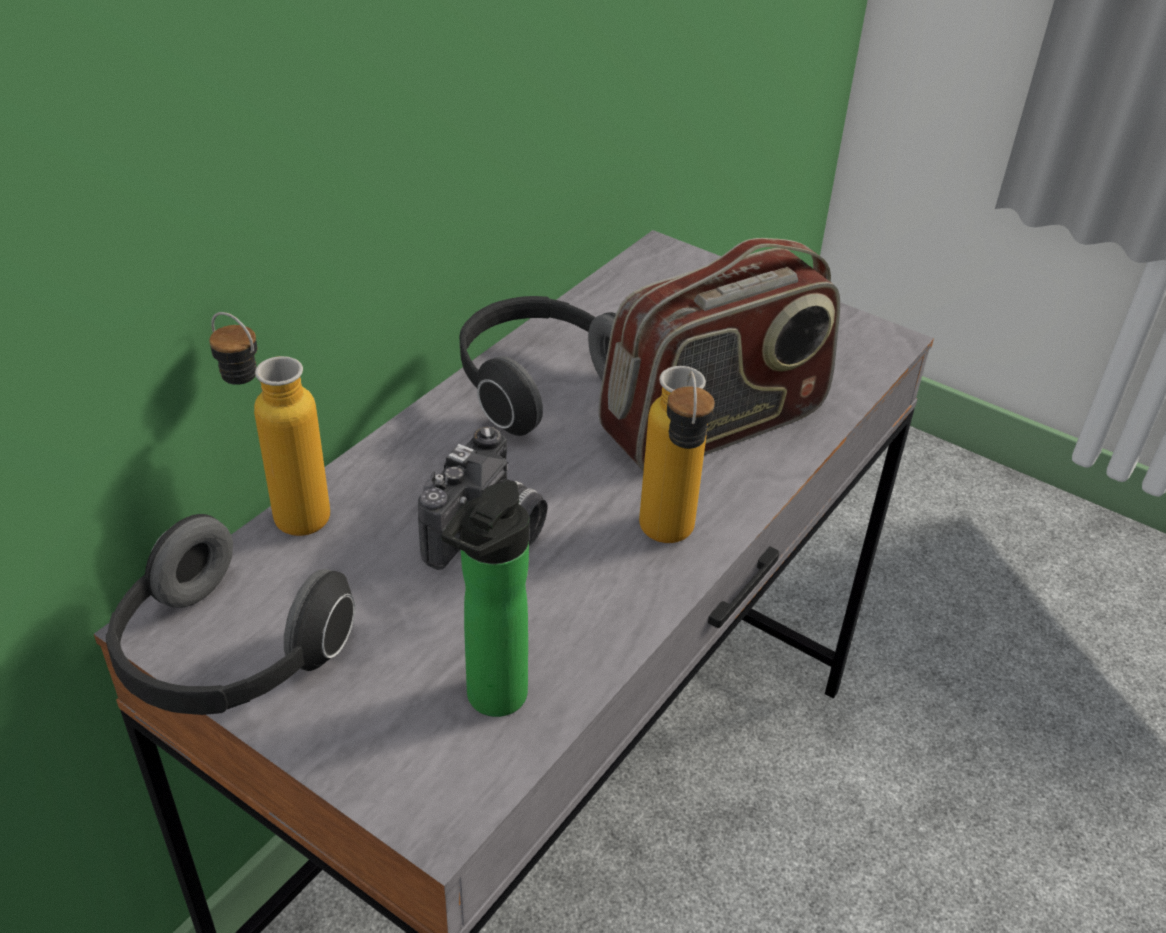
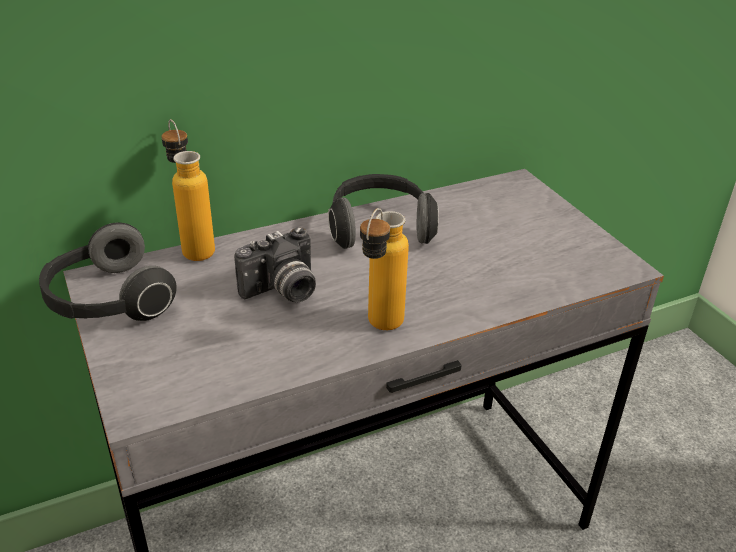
camera: 30 degrees right, 5 degrees down
bottle [442,481,529,717] -> none
radio [599,238,840,471] -> none

